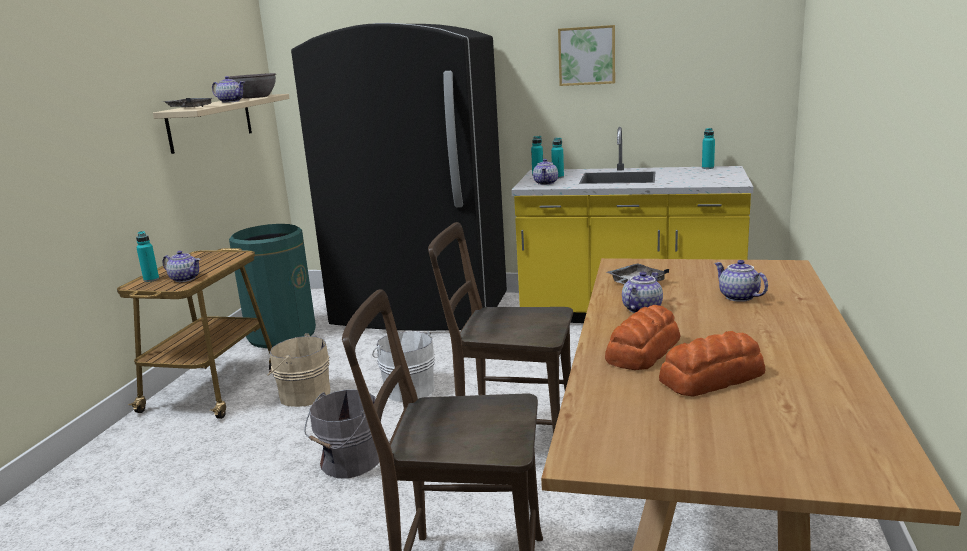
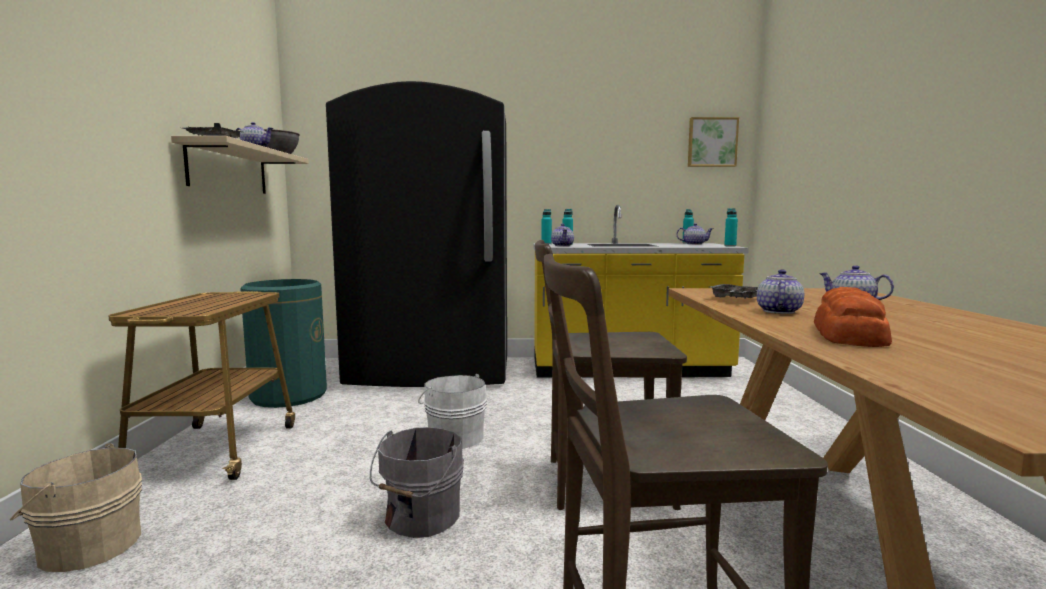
camera: 15 degrees left, 10 degrees down
turquoise bottle [136,231,159,282] -> turquoise bottle moved to [724,208,738,247]
teapot [162,251,201,282] -> teapot moved to [676,223,713,245]
beige bucket [268,333,330,407] -> beige bucket moved to [10,443,142,572]
picture [558,25,615,86] -> picture moved to [688,117,739,167]
bread [659,331,765,396] -> none

